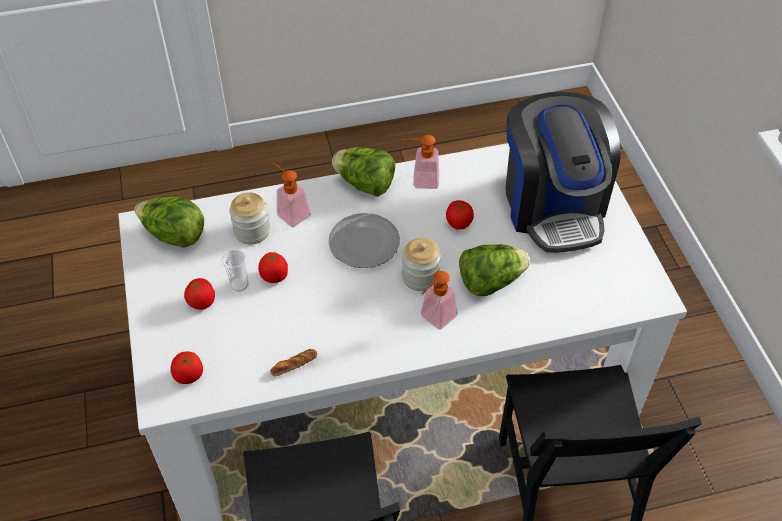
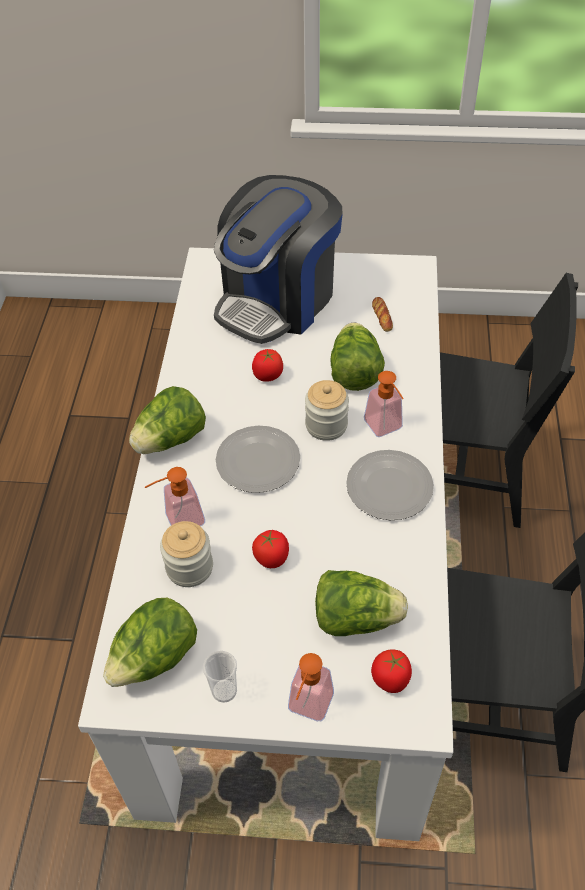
camera: 70 degrees left, 0 degrees up
tomato [184,278,215,310] -> none
cup [222,249,249,292] -> cup moved to [203,651,237,703]
bread [270,349,317,376] -> bread moved to [372,297,393,332]
soap dispenser [403,135,439,189] -> soap dispenser moved to [288,653,334,721]
coffee machine [506,92,621,253] -> coffee machine turned 120 degrees clockwise [214,175,343,344]
none -> lettuce [315,570,408,636]
none -> plate [346,450,434,520]

